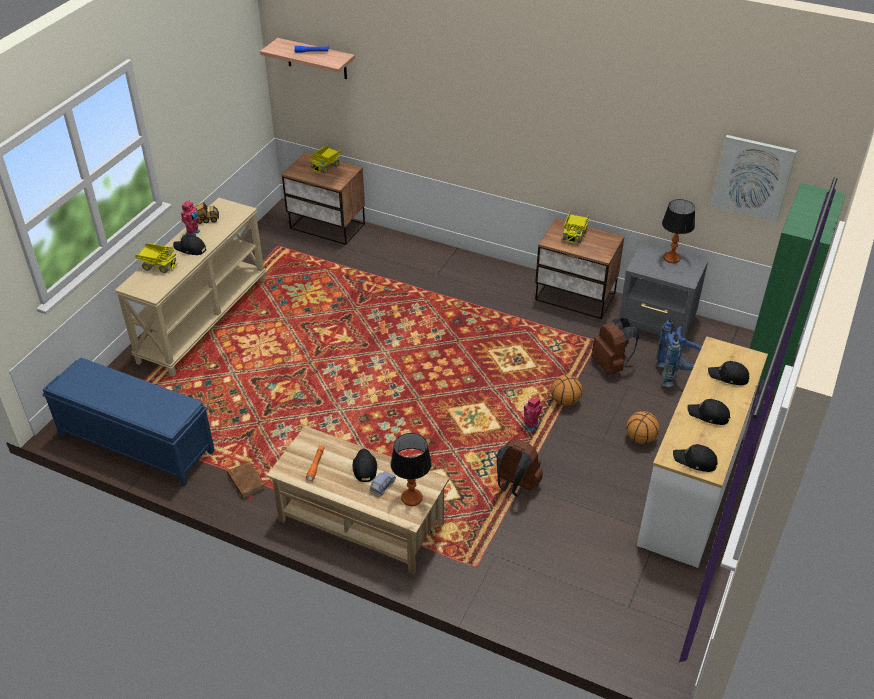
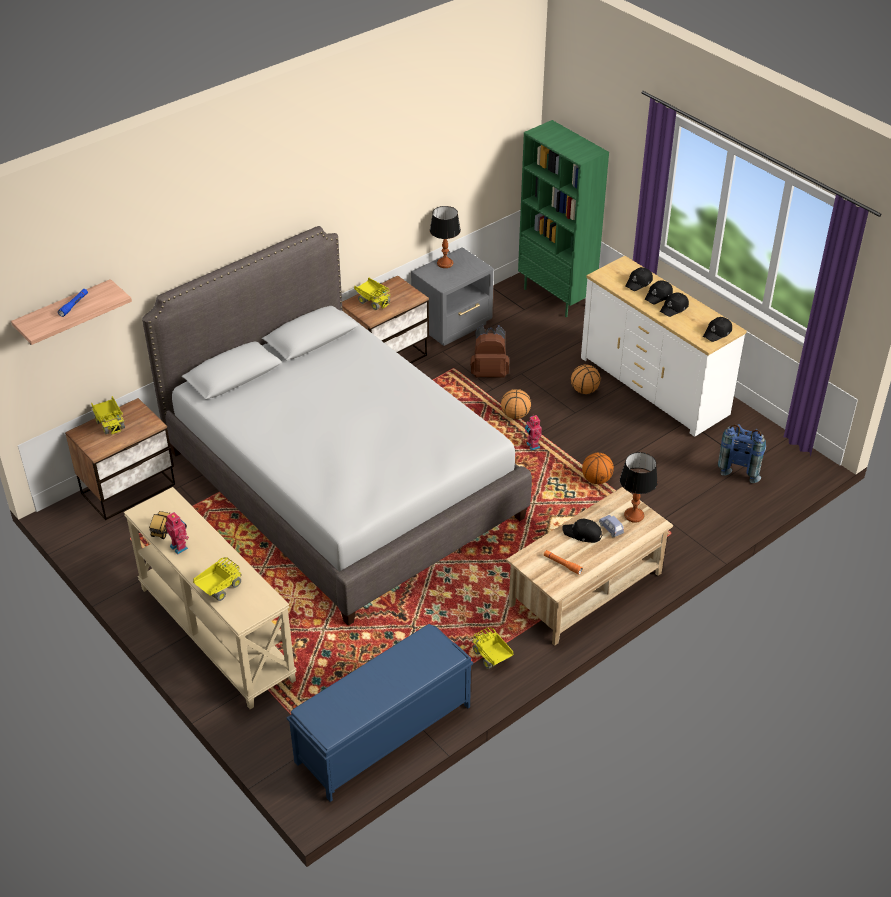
camera: 65 degrees left, 0 degrees up
black cap [173,235,206,255] -> black cap moved to [644,280,673,304]
brown book [227,461,266,501] -> toy truck [472,627,513,669]
brown backpack [497,439,543,497] -> basketball [582,453,614,484]
blue backpack [656,319,701,387] -> blue backpack moved to [718,424,766,483]
picture [711,135,797,222] -> none
none -> grey bed [142,226,532,626]

